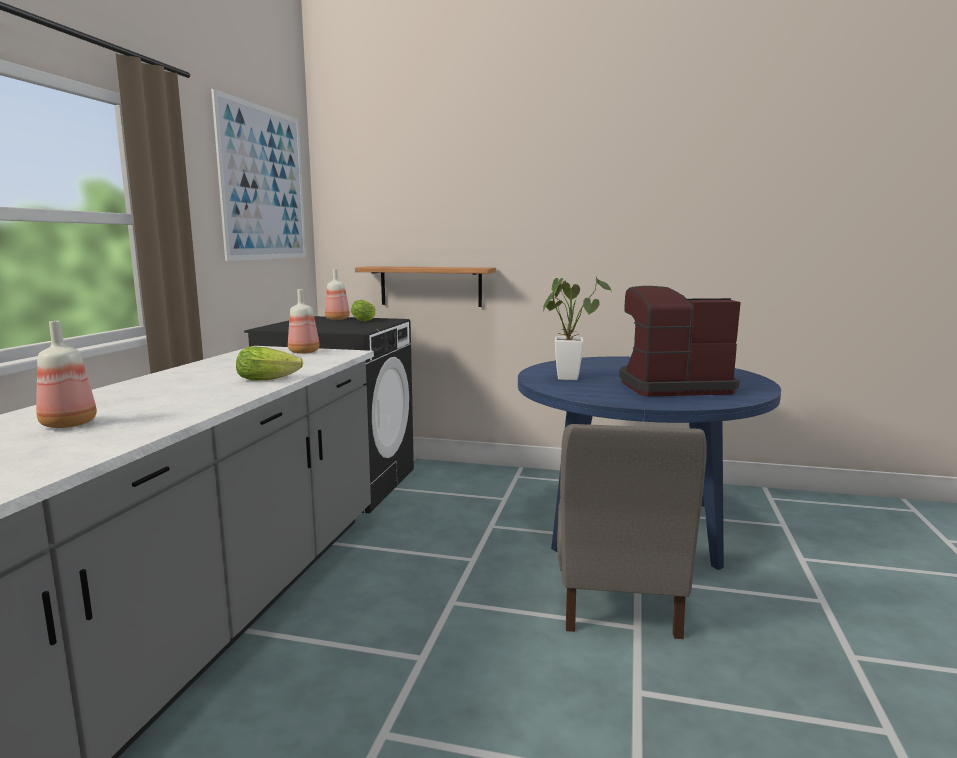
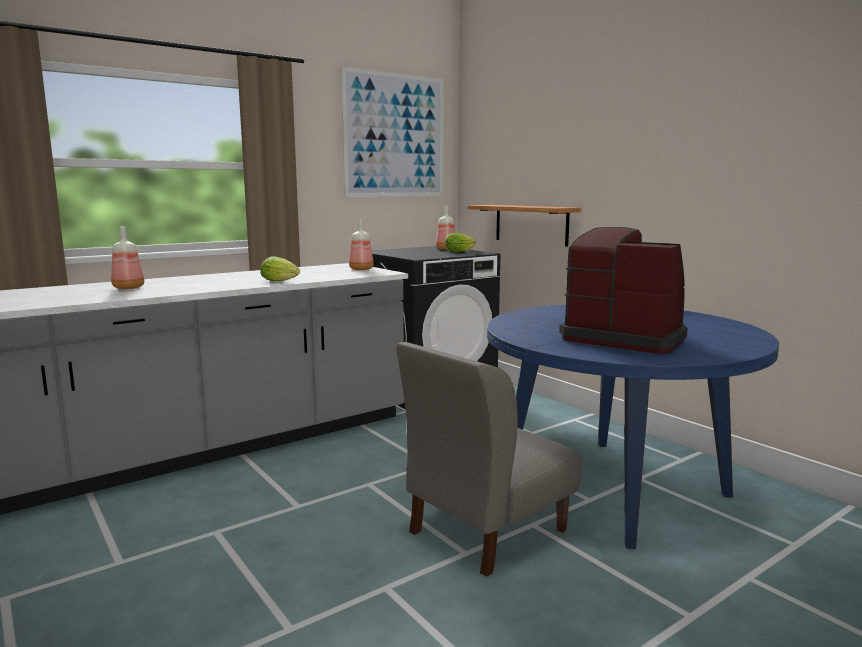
camera: 40 degrees right, 0 degrees up
potted plant [543,277,611,380] -> none

